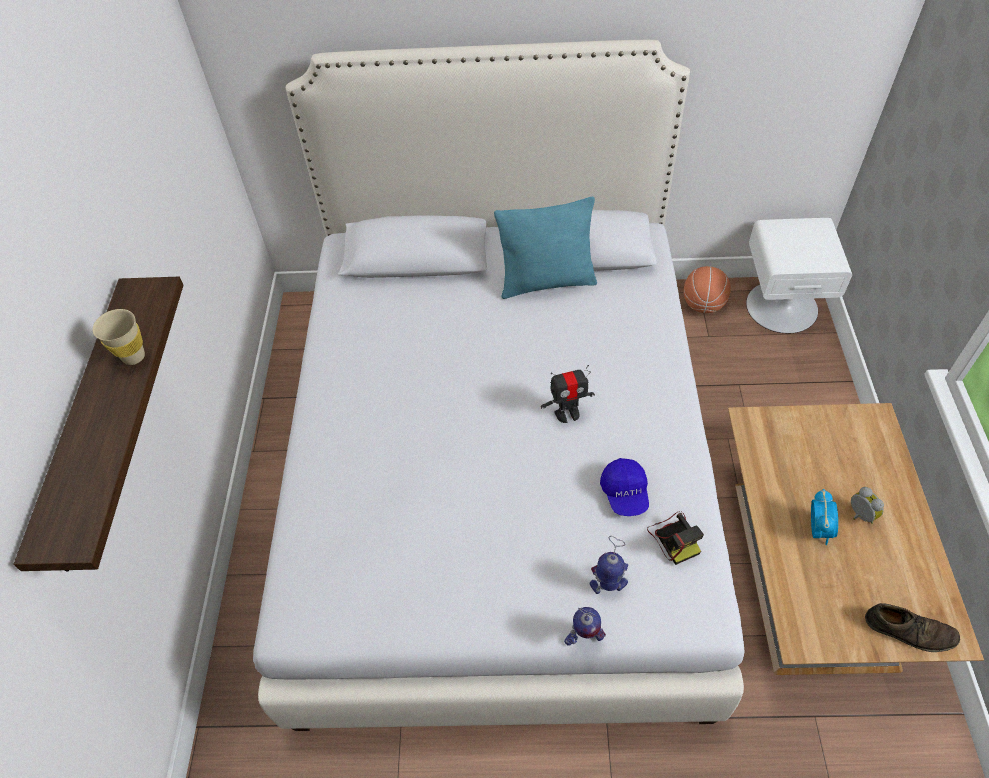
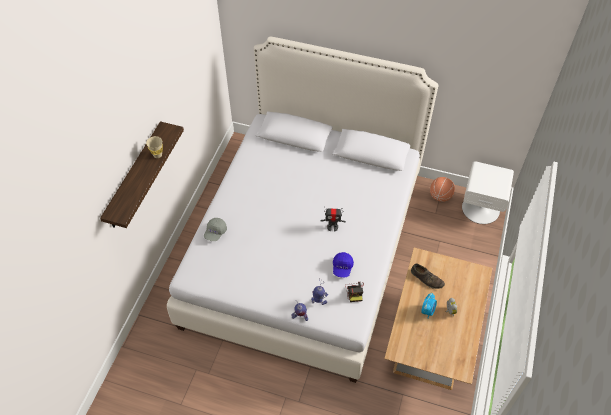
camera: 15 degrees right, 0 degrees up
turquoise pillow [494,197,597,299] -> none
brown shoe [865,603,960,652] -> brown shoe moved to [411,263,445,289]
none -> grey cap [204,218,227,241]

